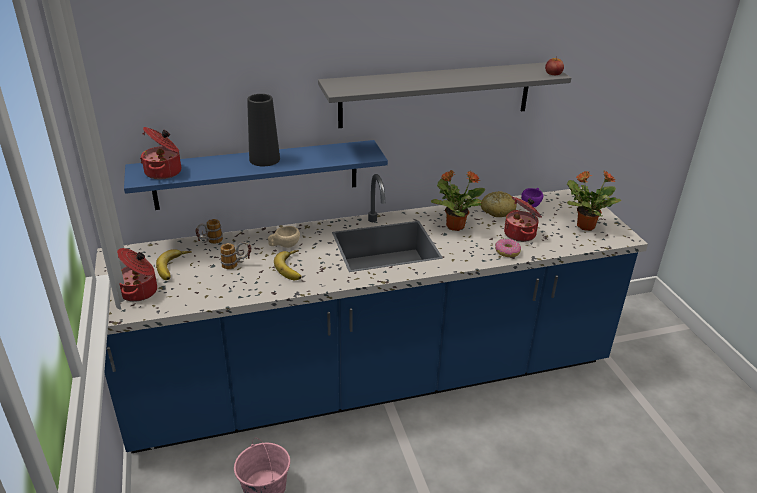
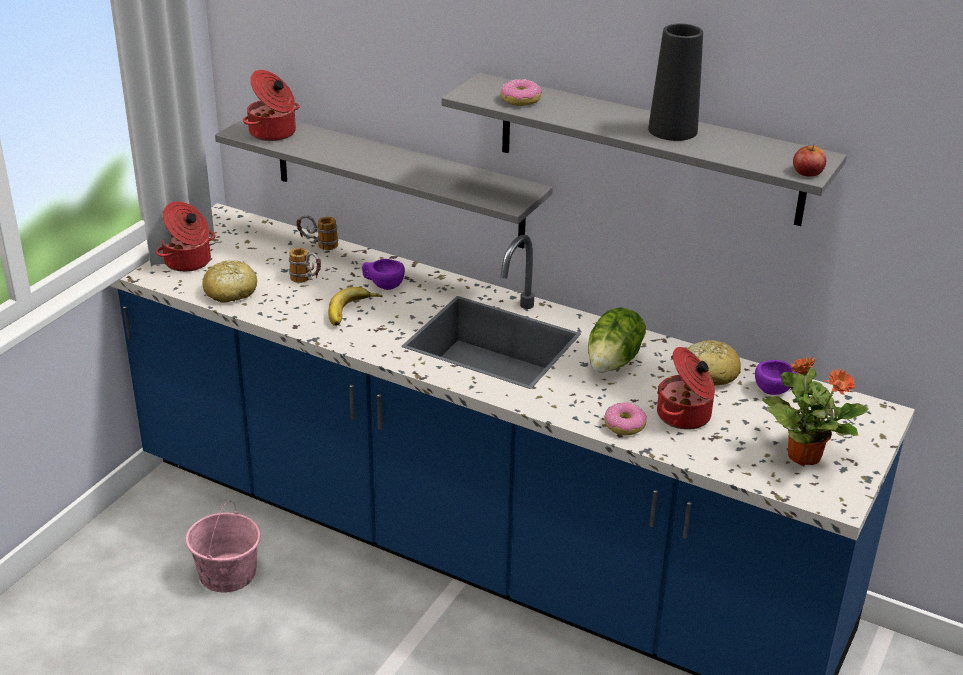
camera: 45 degrees right, 0 degrees up
blue shelf [124,140,388,210] -> grey shelf [215,119,553,248]
banana [156,249,192,280] -> none
black vase [247,94,280,166] -> black vase moved to [648,24,703,141]
beige cup [268,226,300,248] -> purple cup [362,259,405,290]
potted plant [431,170,485,231] -> lettuce [588,307,646,372]
none -> bread [202,261,257,303]
none -> donut [501,79,542,106]

